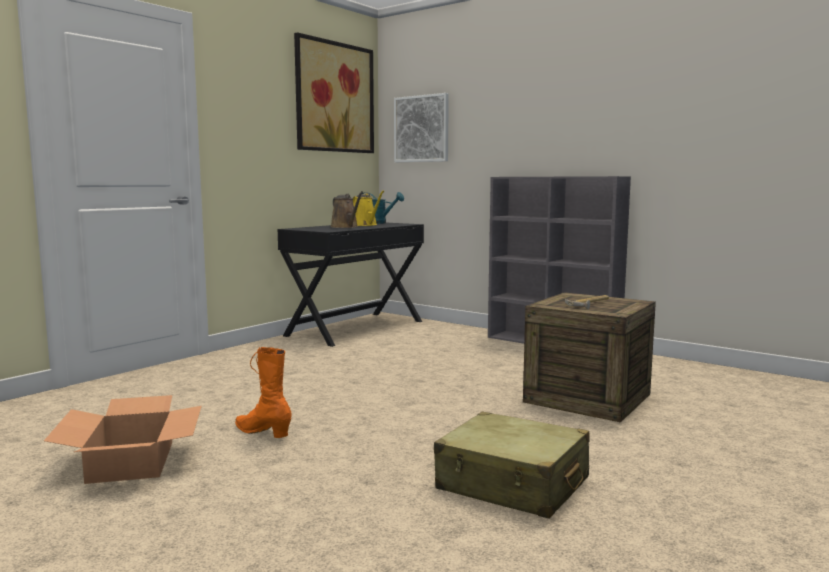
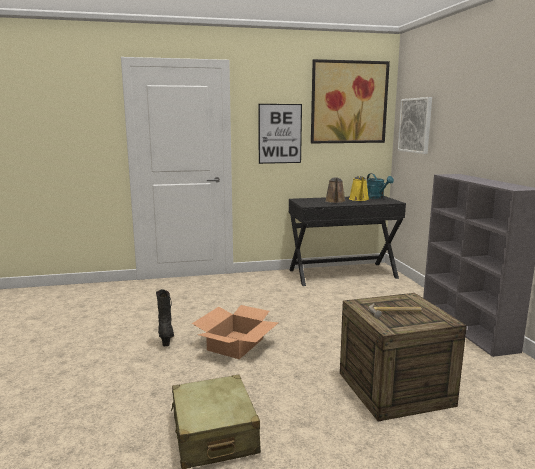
camera: 40 degrees right, 5 degrees up
cardboard box [44,395,202,484] -> cardboard box moved to [192,305,278,359]
orange boot [235,347,292,438] -> black boot [156,289,174,346]
none -> picture [258,104,302,164]

